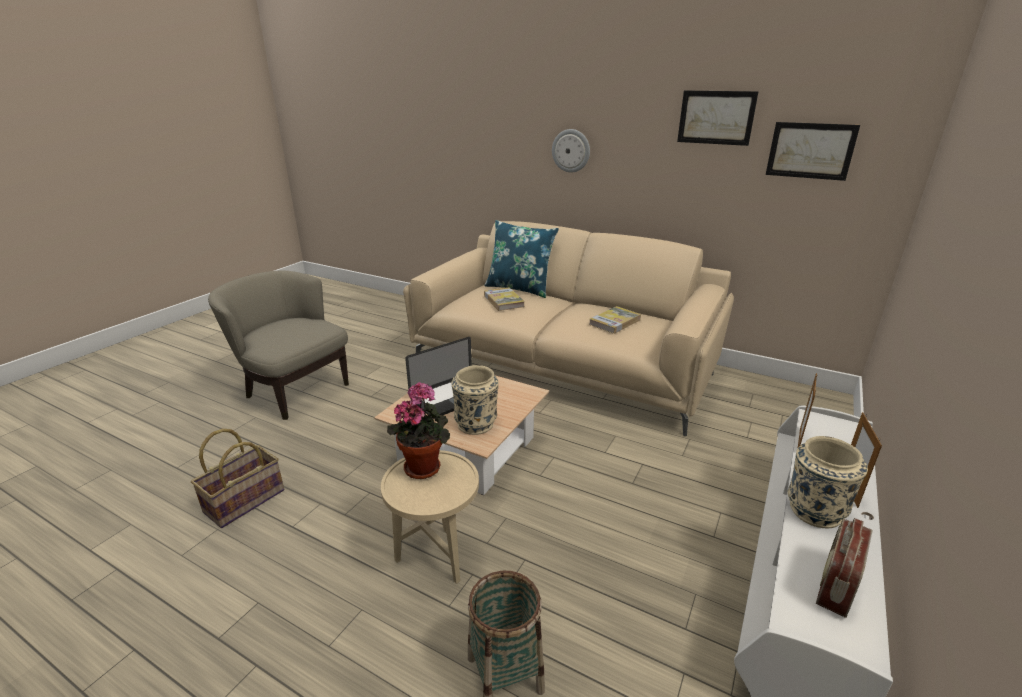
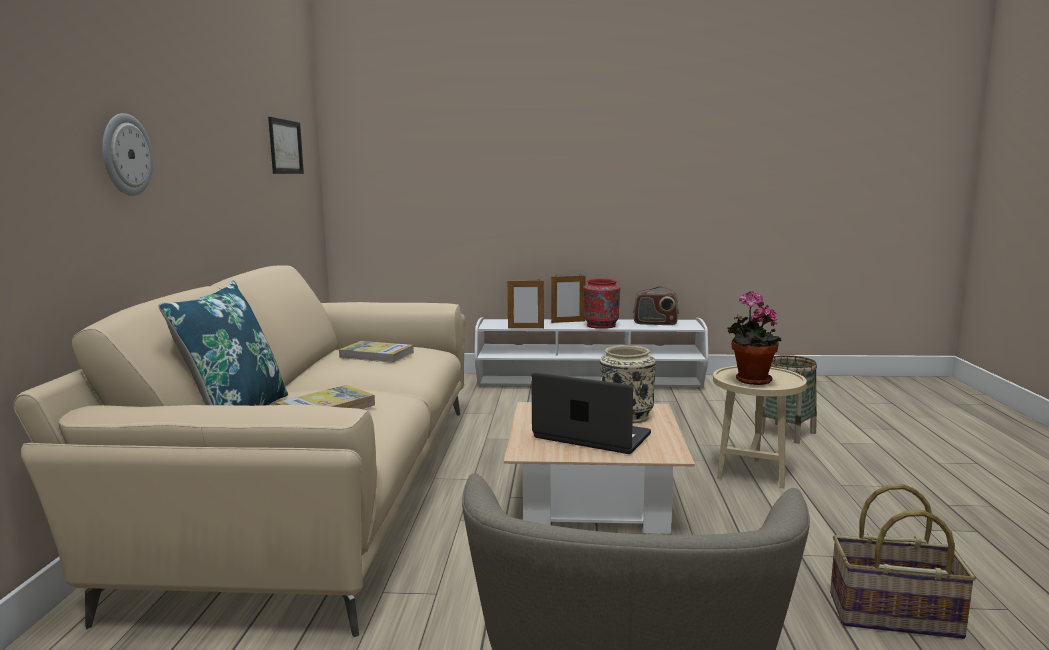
camera: 115 degrees left, 15 degrees down
picture [677,90,759,146] -> none
beige vase [787,436,868,528] -> red vase [583,278,620,329]

